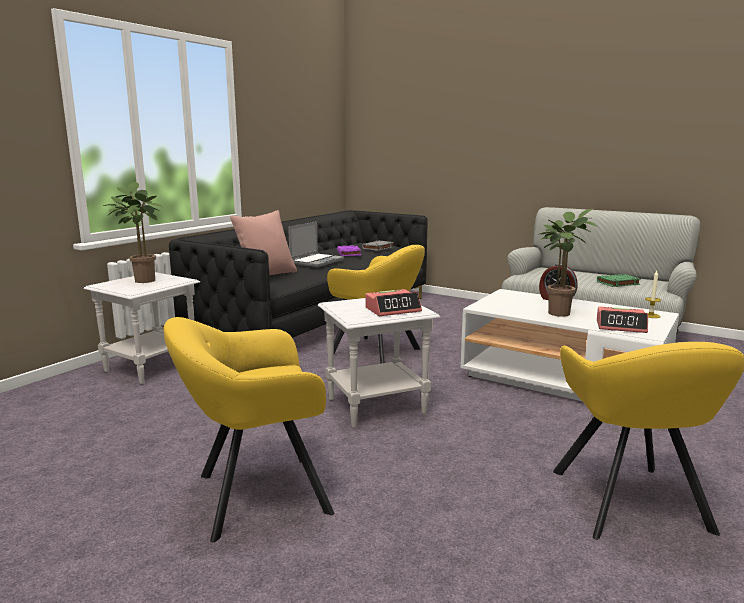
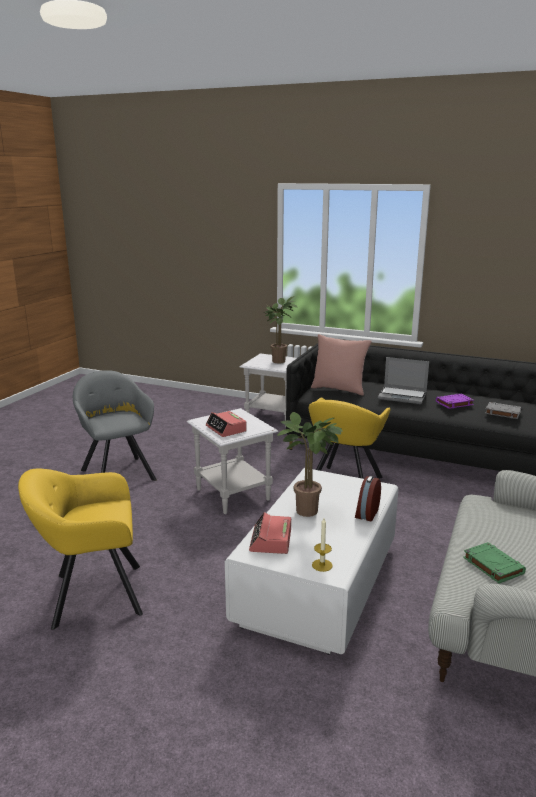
camera: 80 degrees right, 5 degrees up
yellow armchair [163,317,334,542] -> grey armchair [73,370,157,481]

